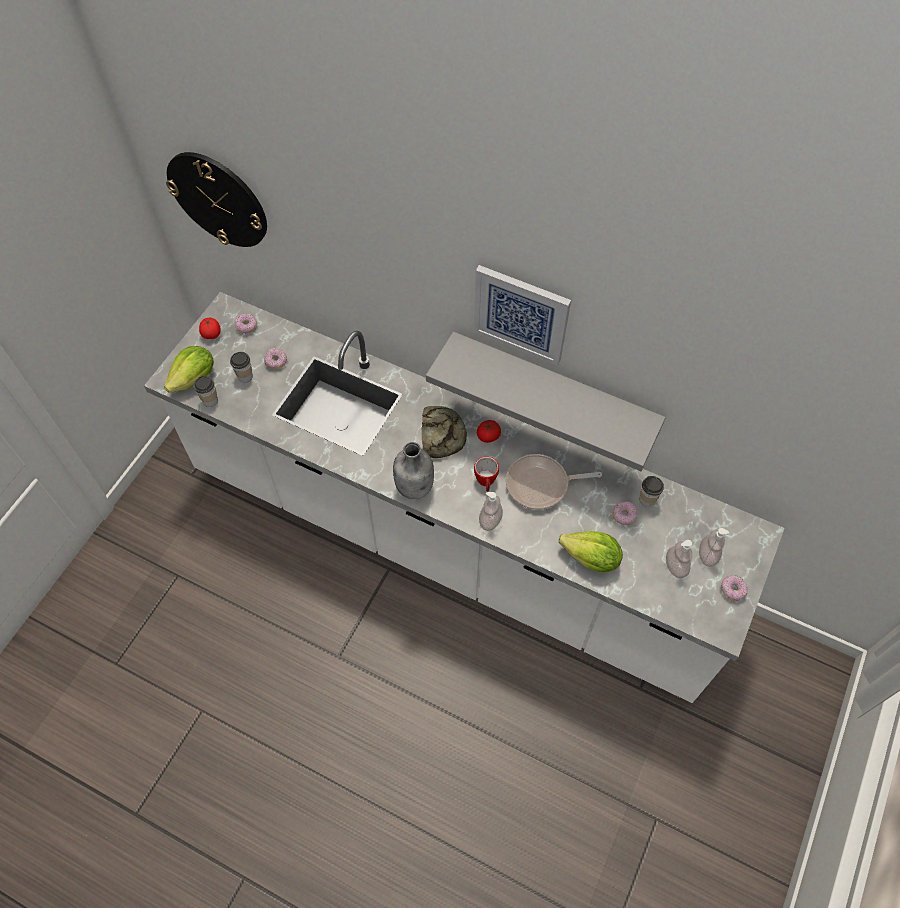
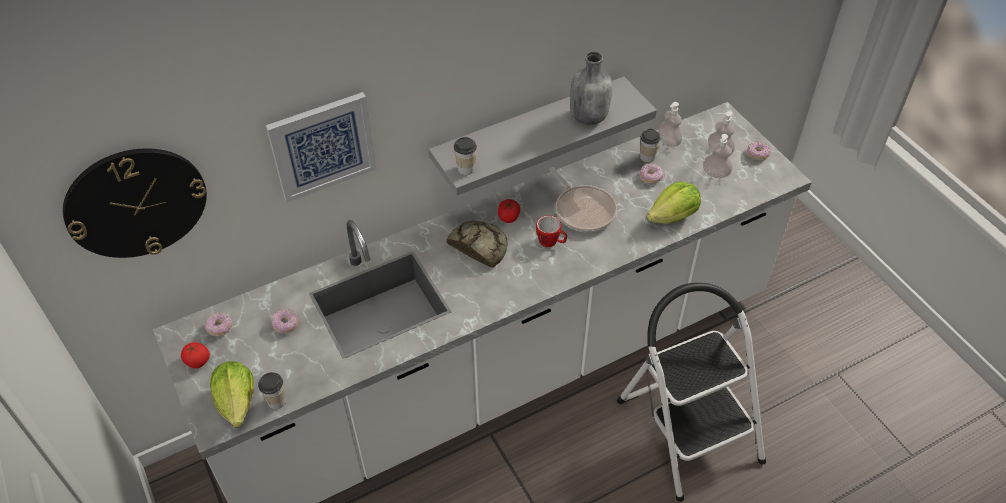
camera: 55 degrees left, 10 degrees down
cup [230,352,253,383] -> cup moved to [454,137,477,175]
grey bottle [393,442,434,499] -> grey bottle moved to [570,51,612,125]
picture [474,265,571,366] -> picture moved to [265,92,377,203]
soap dispenser [479,492,503,531] -> soap dispenser moved to [659,102,682,147]
frying pan [506,454,602,510] -> frying pan turned 60 degrees counterclockwise [549,167,617,232]
none -> step ladder [617,283,766,502]

